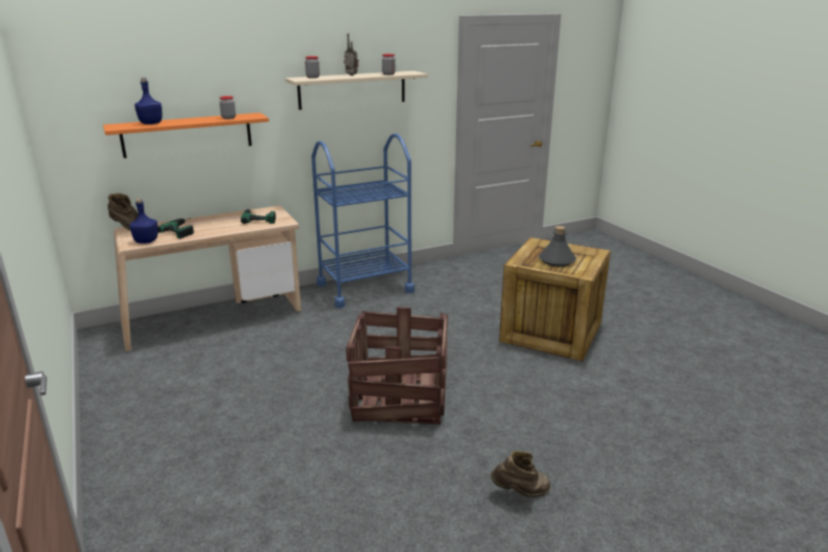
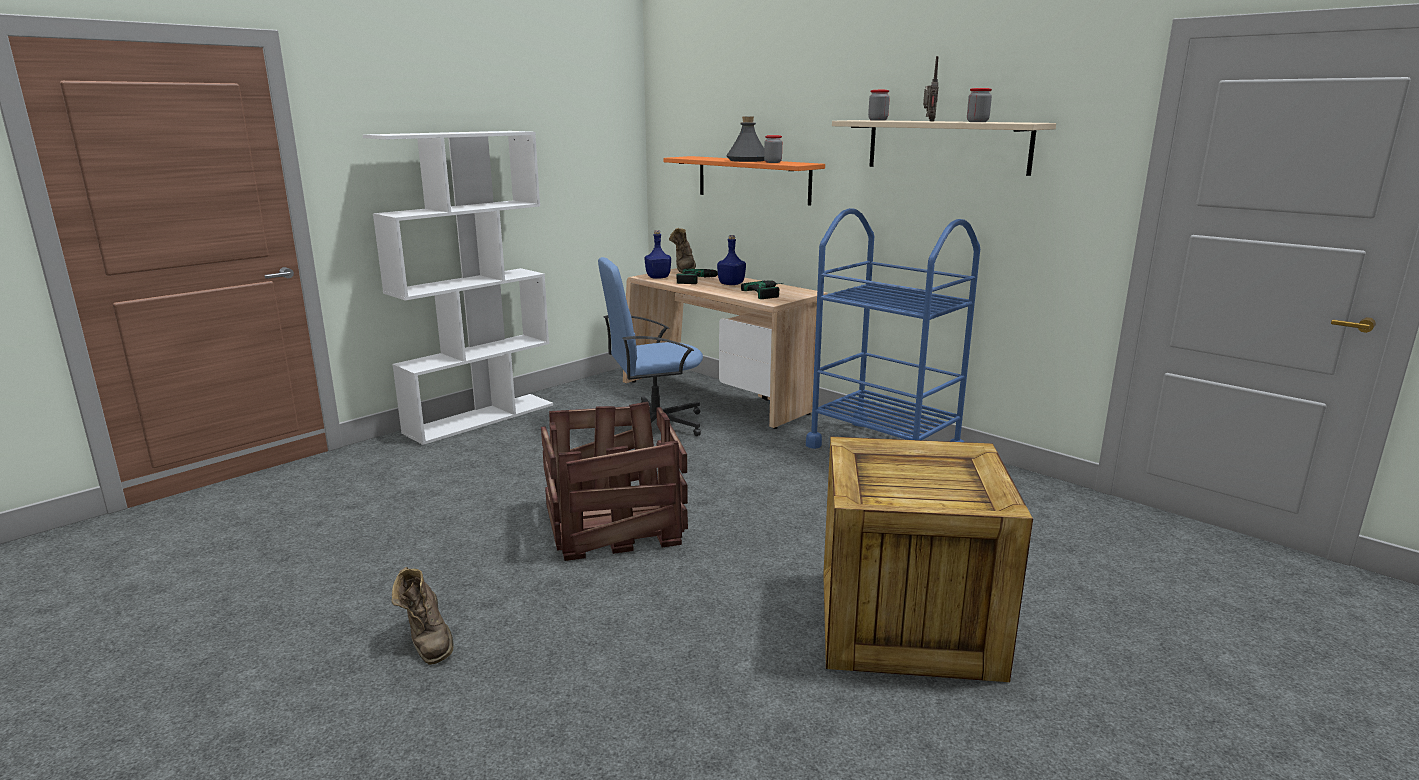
camera: 70 degrees right, 5 degrees down
blue bottle [134,78,162,124] -> blue bottle moved to [717,235,746,285]
grey bottle [539,226,576,267] -> grey bottle moved to [726,116,765,162]
none -> white bookcase [363,131,553,445]
none -> blue office chair [598,257,703,436]

